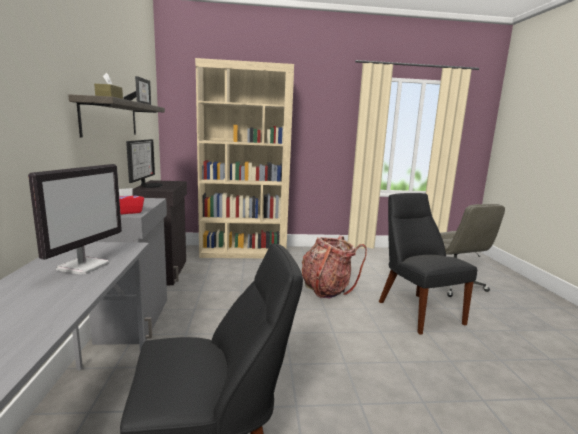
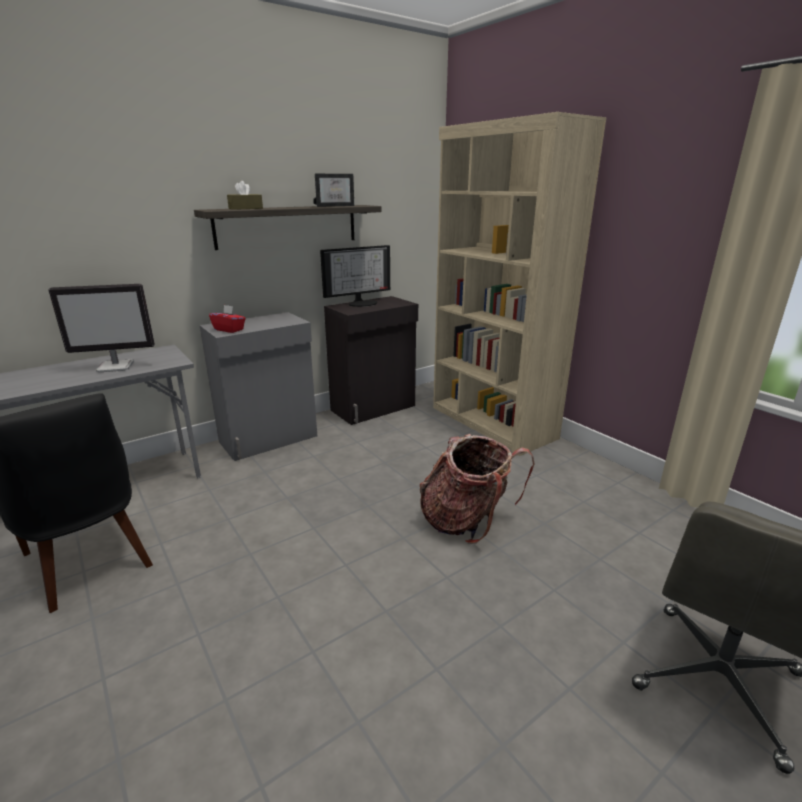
camera: 60 degrees right, 10 degrees up
black chair [379,193,477,335] -> none

